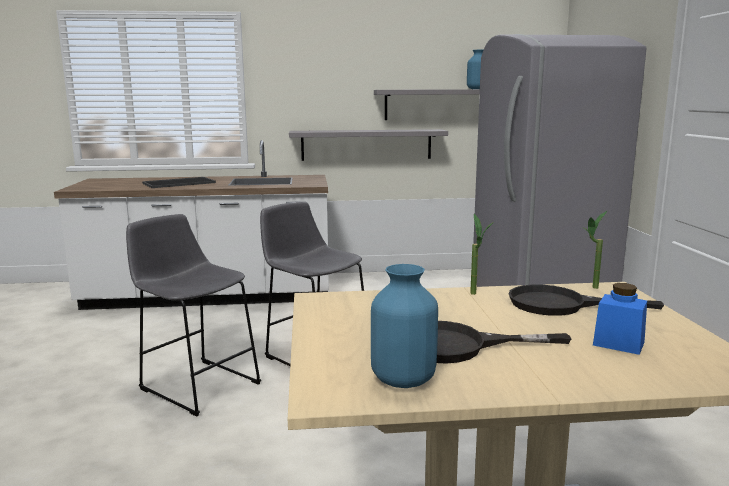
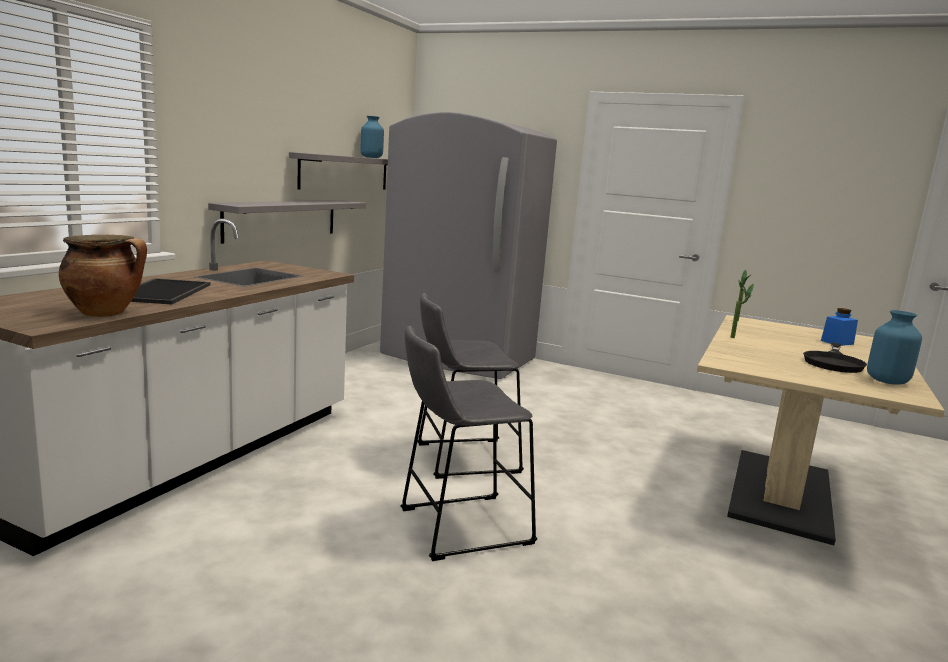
camera: 60 degrees left, 0 degrees up
black frying pan [509,285,664,316] -> none
none -> cooking pot [59,235,147,317]

